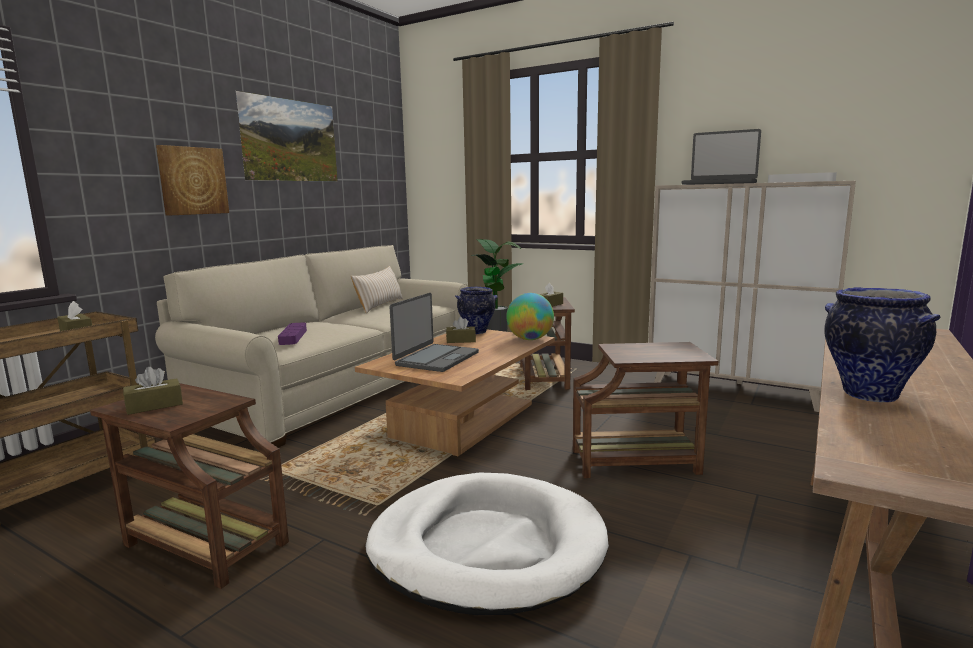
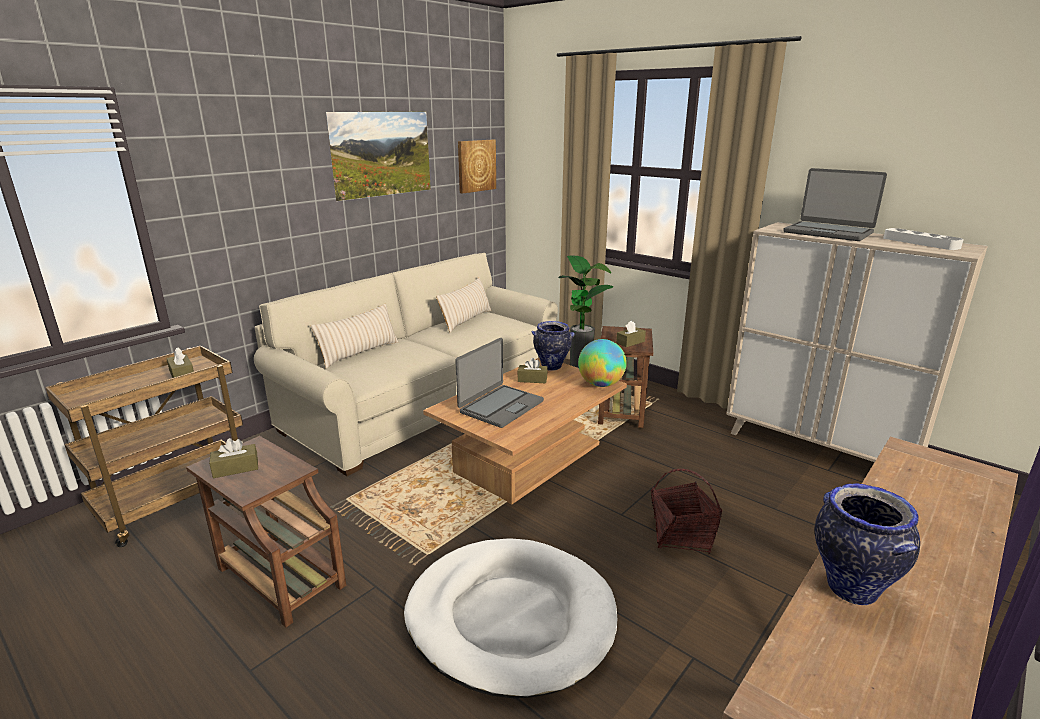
camera: 10 degrees right, 10 degrees up
picture [156,145,229,216] -> picture moved to [458,140,496,194]
purple tray [278,323,307,345] -> none
brown side table [573,342,718,478] -> basket [651,469,722,554]
none -> beige pillow [311,303,398,368]

